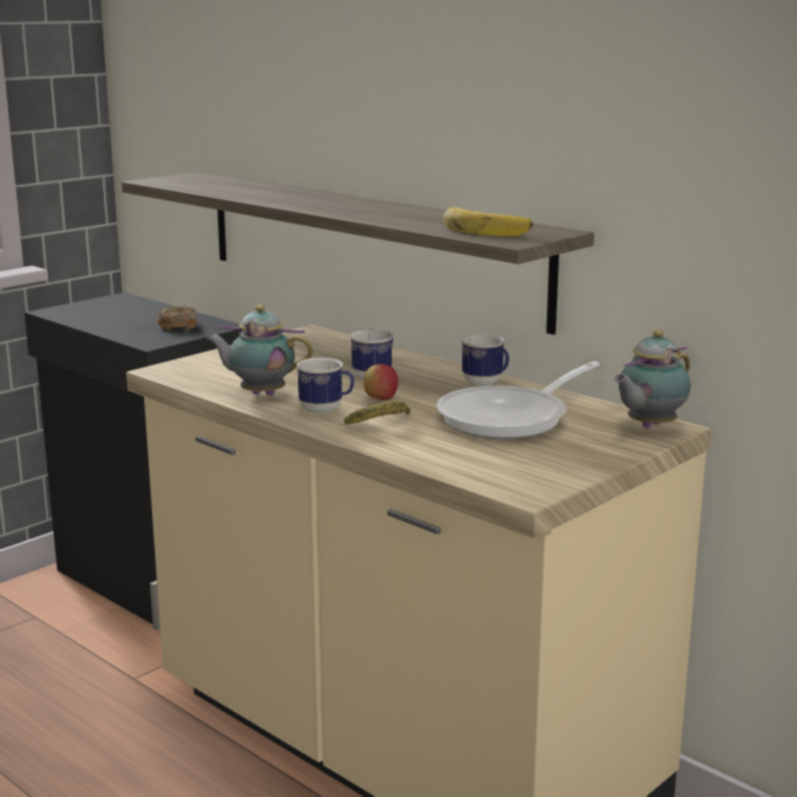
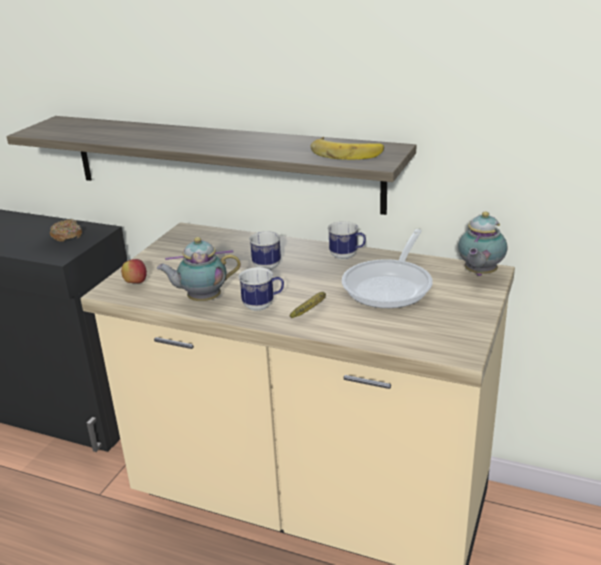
camera: 20 degrees left, 10 degrees up
apple [363,364,398,400] -> apple moved to [121,259,147,283]

